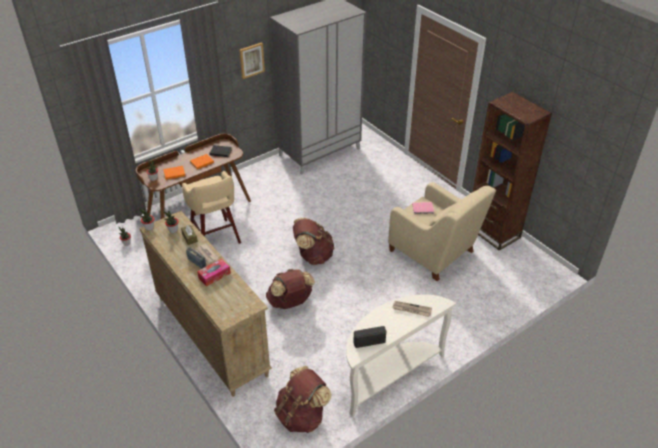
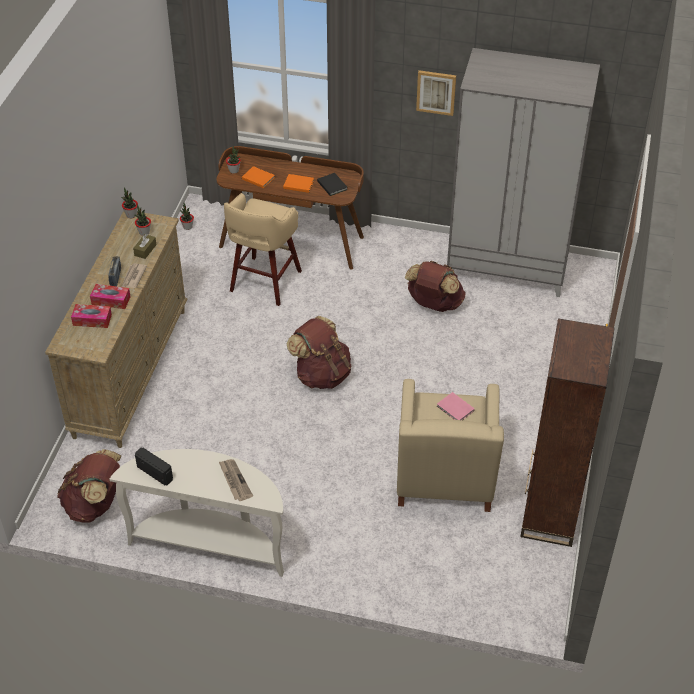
camera: 50 degrees right, 5 degrees up
brown backpack [266,269,315,309] -> brown backpack moved to [405,261,466,312]
none -> tissue box [71,304,112,328]

